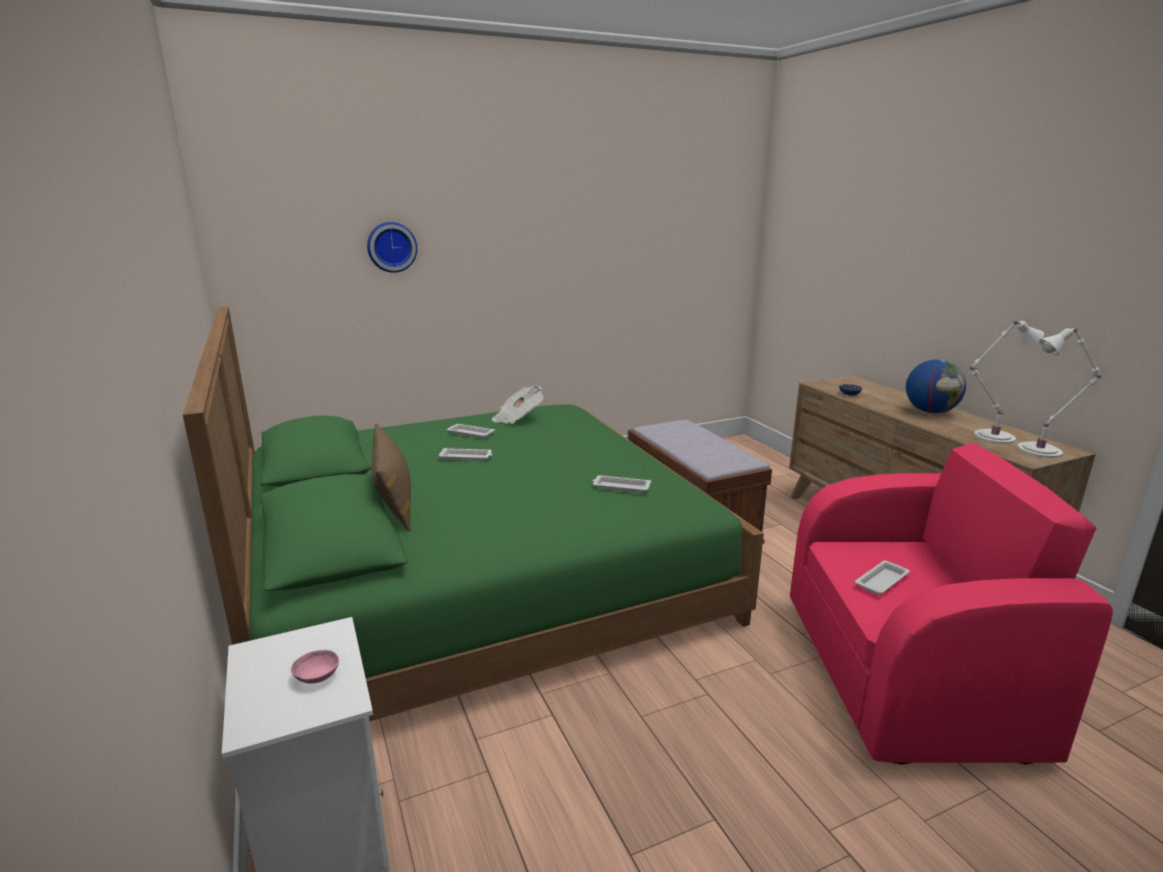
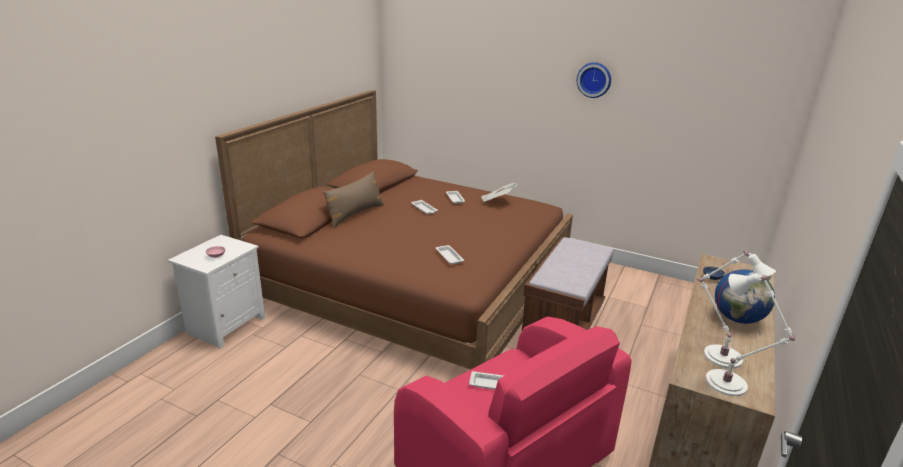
camera: 50 degrees right, 5 degrees up
green bed [183,307,764,721] -> brown bed [215,90,573,370]
wall clock [367,222,417,273] -> wall clock moved to [577,62,611,98]

